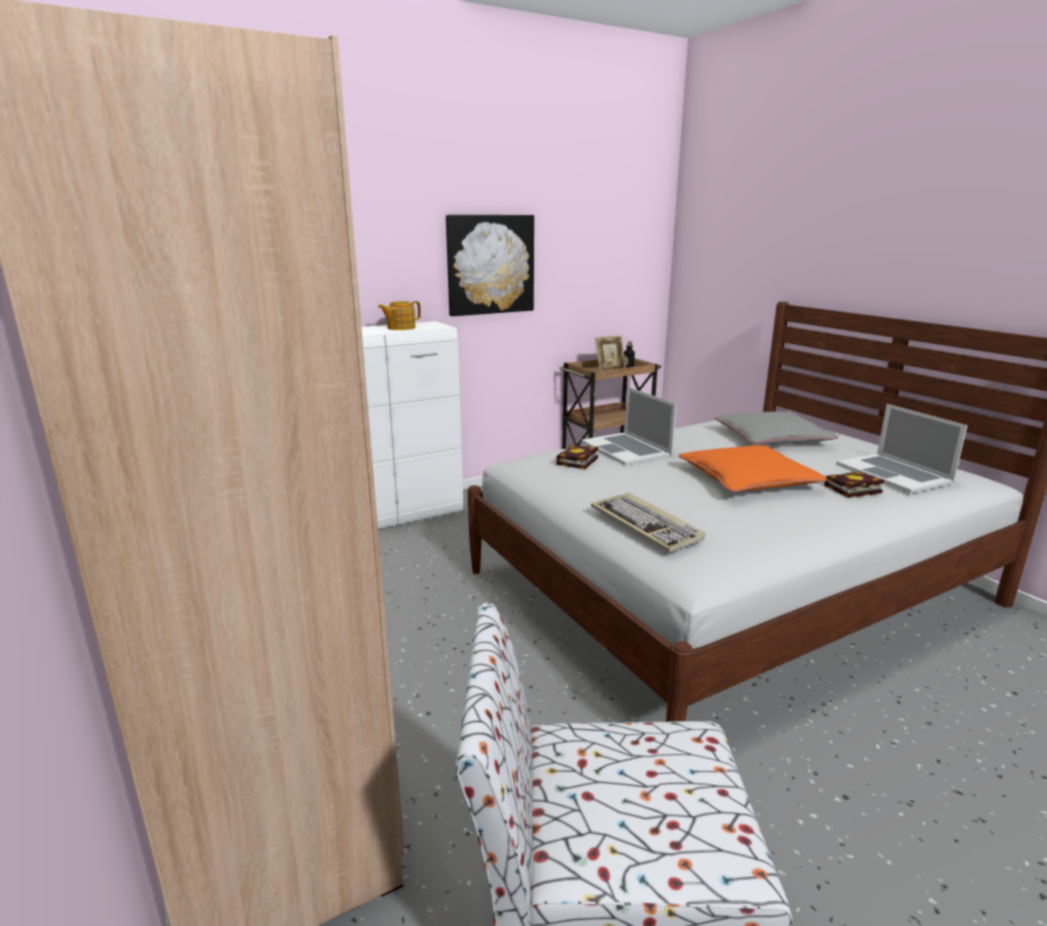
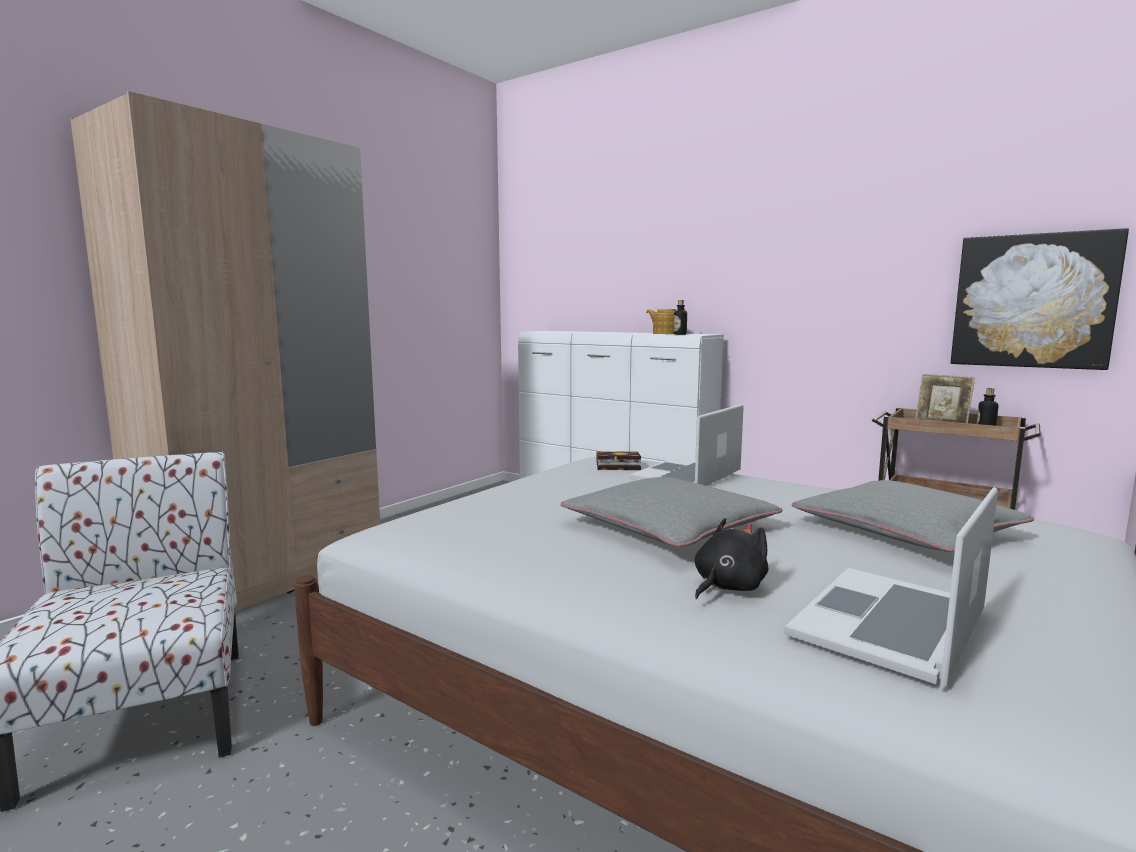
camera: 65 degrees right, 10 degrees down
picture [446,215,534,316] -> picture moved to [951,228,1129,370]
keyboard [591,493,705,552] -> none
orange pillow [678,445,828,492] -> grey pillow [561,477,782,547]
book [824,472,884,498] -> black plush toy [695,518,769,599]
none -> bottle [673,300,687,335]

